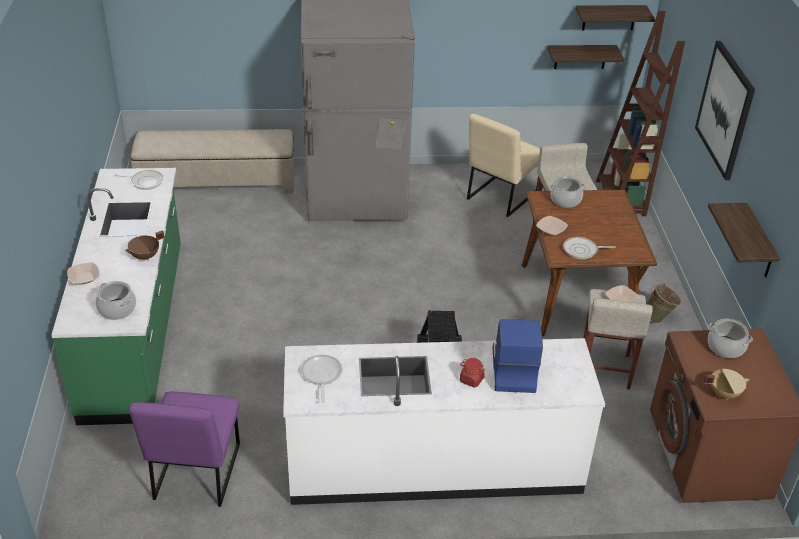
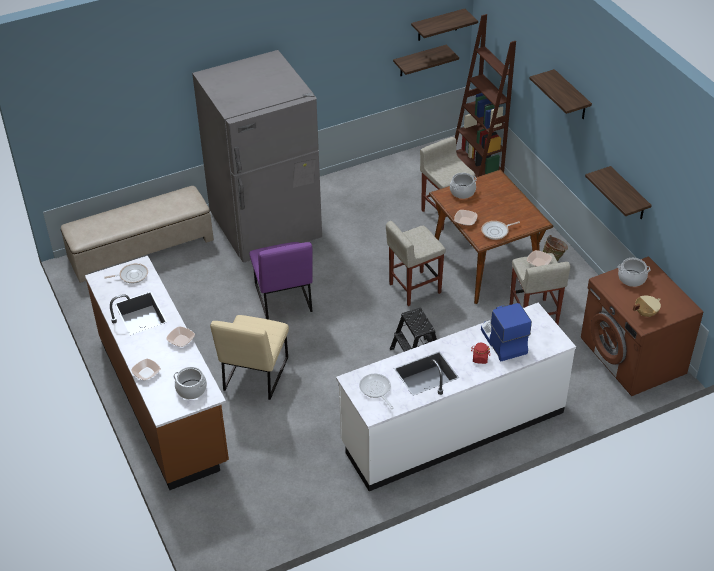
camera: 20 degrees left, 5 degrees up
green counter [52,168,181,425] -> brown counter [85,256,229,490]
brown cooking pot [125,231,165,260] -> bowl [166,326,195,347]
purple chair [129,392,240,507] -> purple chair moved to [249,242,313,320]
beige chair [467,114,540,217] -> beige chair moved to [210,315,289,400]
picture [695,41,755,180] -> shelf [529,69,592,119]
none -> beige stool [386,221,446,306]

